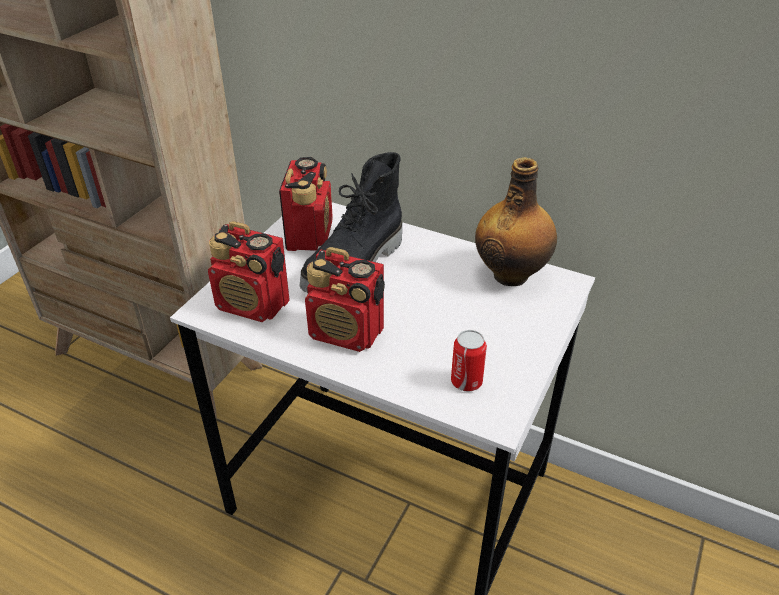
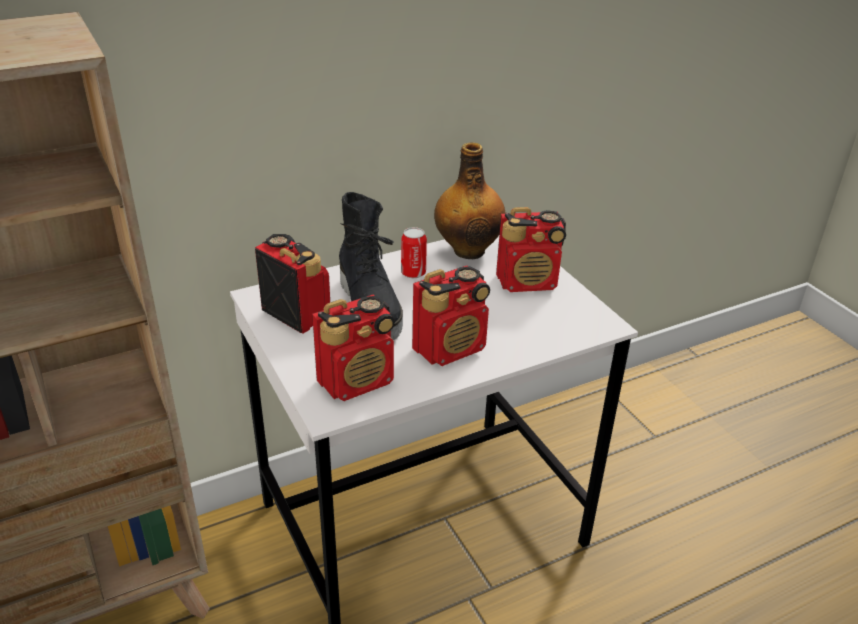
camera: 55 degrees left, 5 degrees down
can [451,330,487,392] -> can moved to [401,227,427,278]
none -> radio [496,207,566,292]

